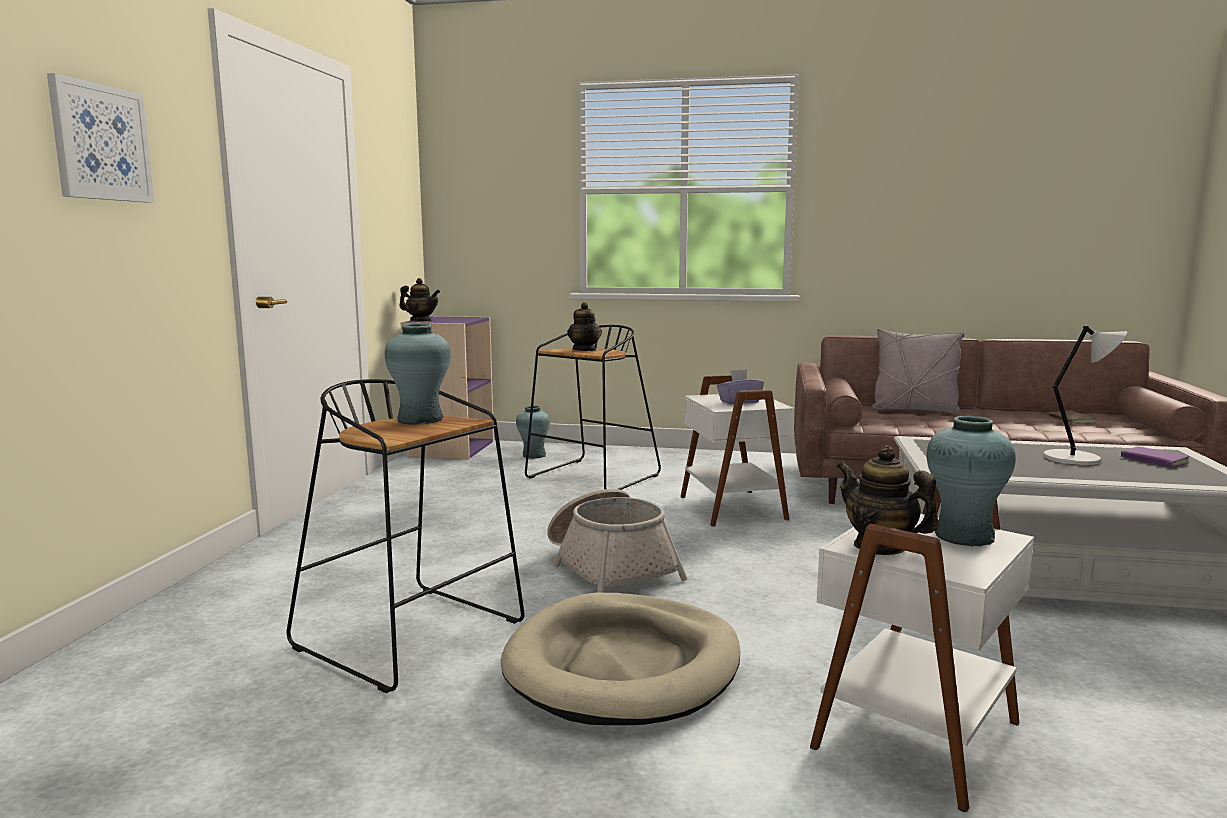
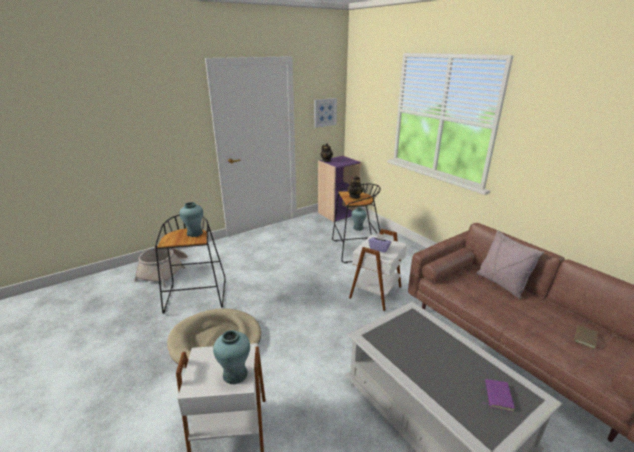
camera: 45 degrees right, 15 degrees up
picture [47,73,154,203] -> picture moved to [314,98,337,128]
basket [547,489,687,593] -> basket moved to [134,245,188,287]
teapot [837,445,939,555] -> none
grey table lamp [1043,325,1127,465] -> none

